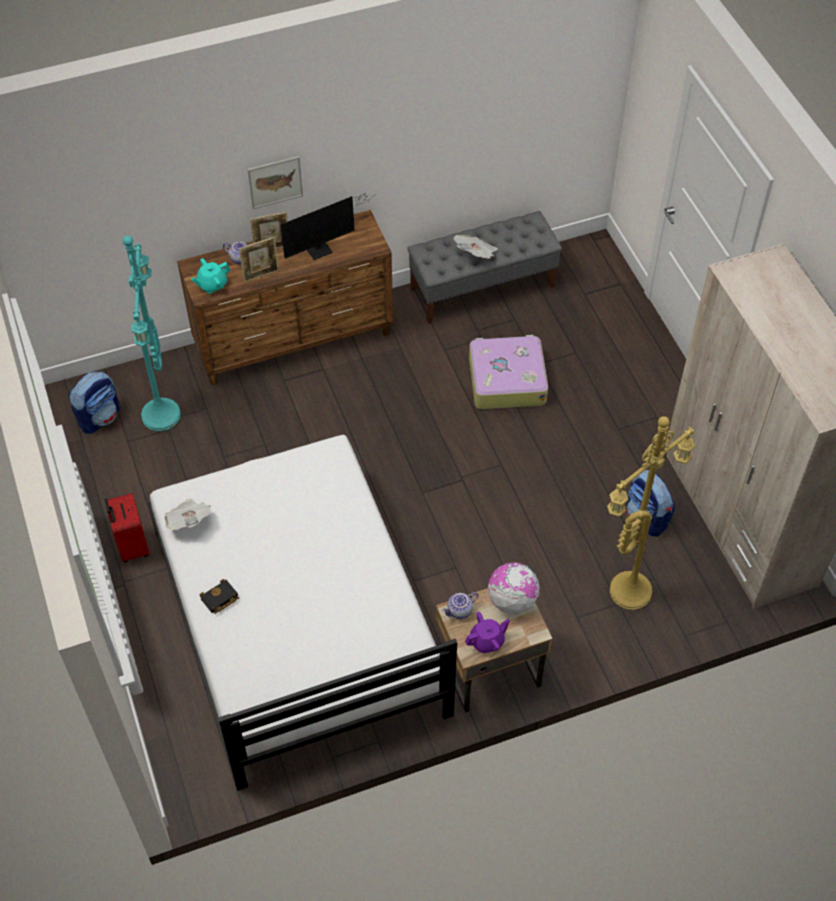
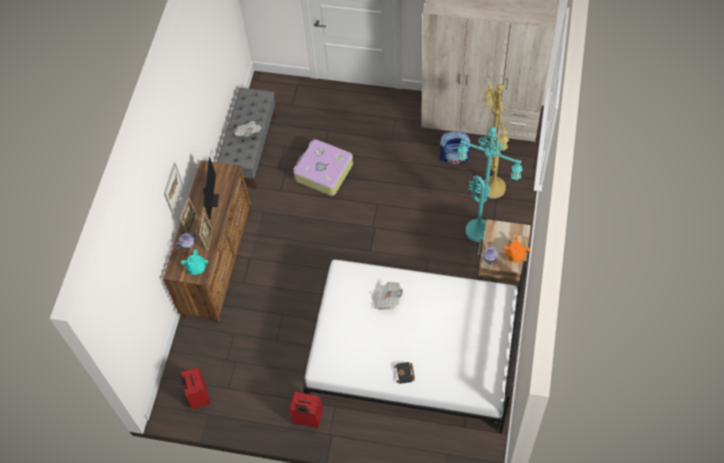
camera: 55 degrees left, 5 degrees up
backpack [69,372,120,434] -> red suitcase [180,367,211,409]
turquoise floor lamp [123,236,180,431] -> turquoise floor lamp moved to [457,127,523,242]
newspaper [164,499,211,530] -> newspaper moved to [371,282,403,310]
purple teapot [465,612,510,653] -> orange teapot [503,235,530,263]
globe [488,562,540,614] -> none

